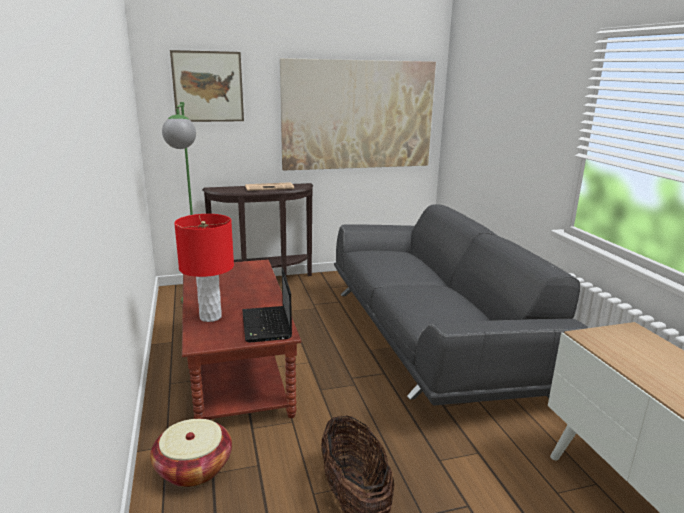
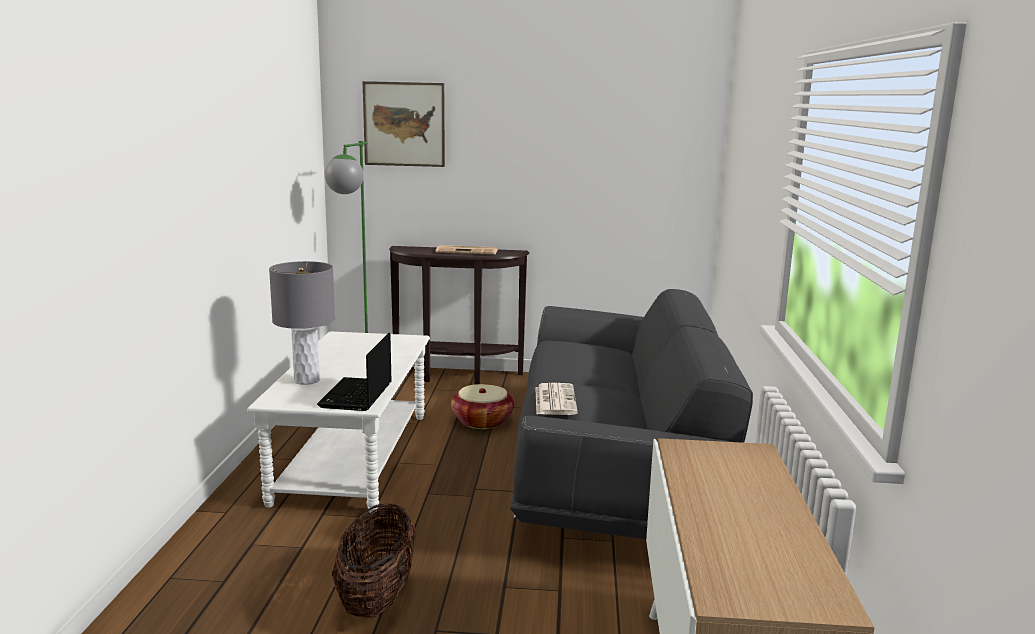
camera: 20 degrees right, 5 degrees down
basket [150,419,232,487] -> basket moved to [451,384,515,429]
red table lamp [174,214,234,322] -> grey table lamp [269,261,335,385]
brown coffee table [182,260,301,419] -> white coffee table [247,331,430,514]
picture [280,58,436,171] -> none
none -> newspaper [535,383,578,415]

